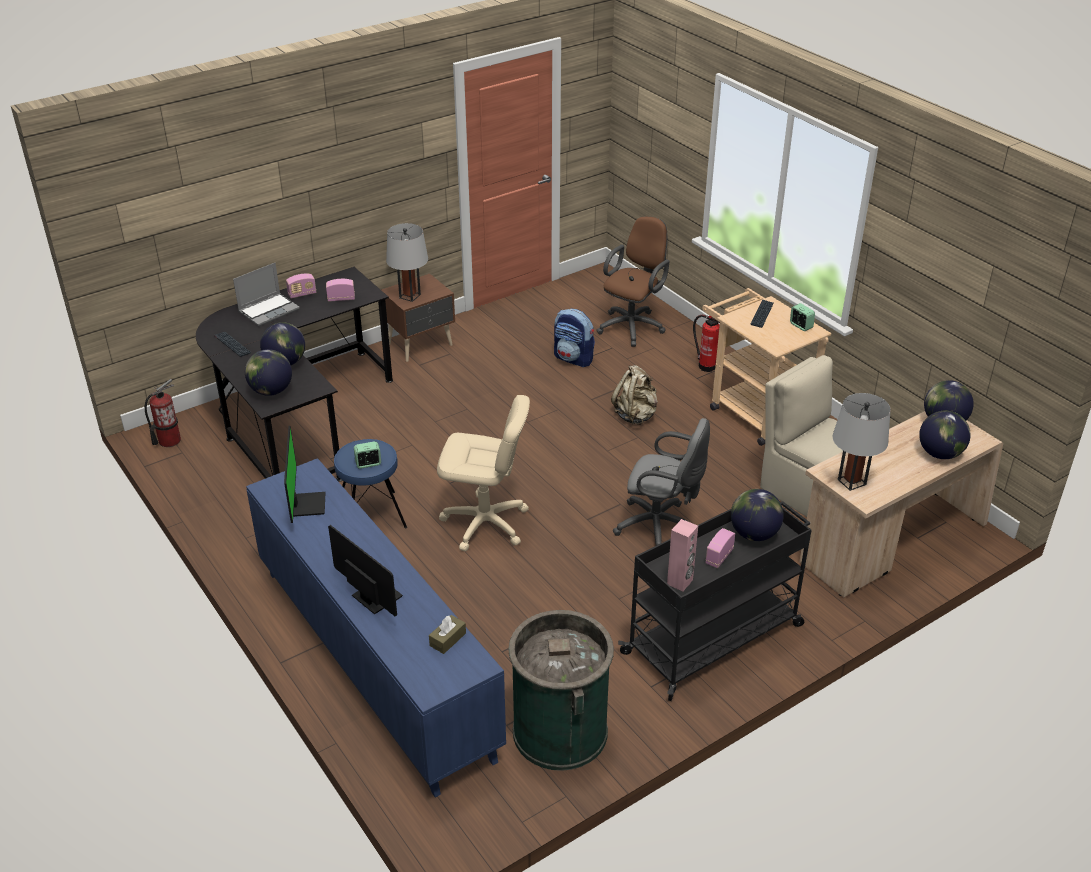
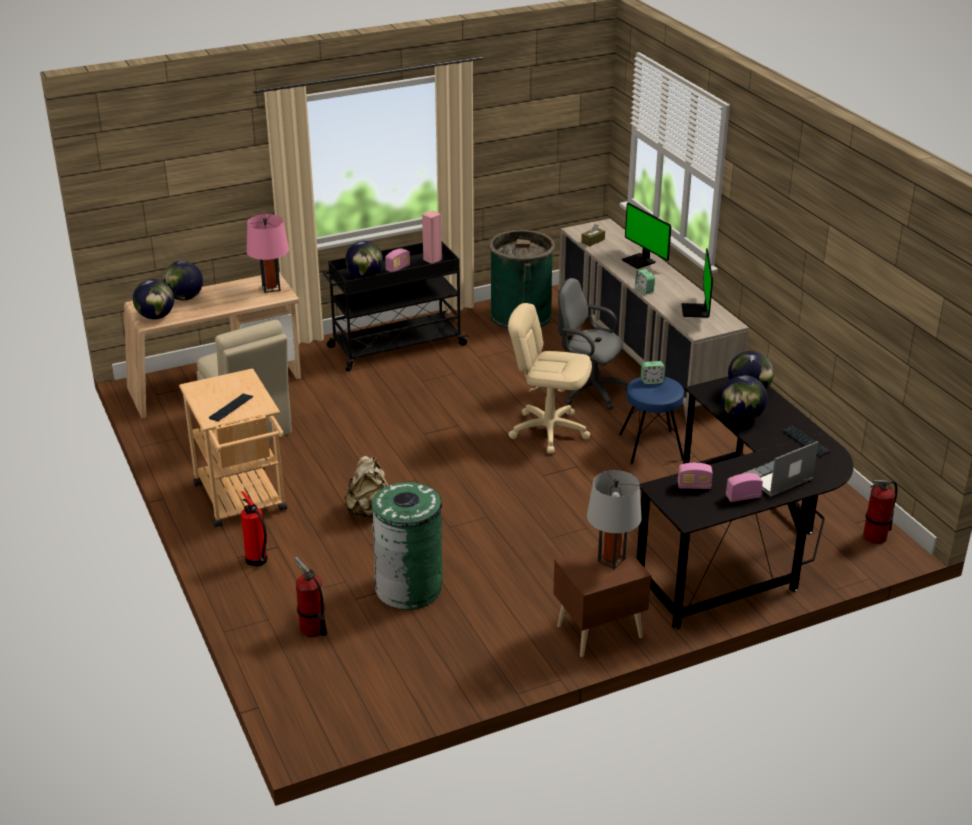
camera: 170 degrees left, 5 degrees down
blue cabinet [246,458,506,798] -> beige cabinet [559,219,749,423]
backpack [554,309,595,367] -> green trash can [372,482,443,610]
brown office chair [596,216,670,347] -> fire extinguisher [295,557,327,637]
grey office chair [613,418,710,546] -> grey office chair moved to [558,278,629,410]
alarm clock [790,303,815,331] -> alarm clock moved to [635,269,655,294]
grey table lamp [832,393,891,491] -> pink table lamp [247,214,289,293]

